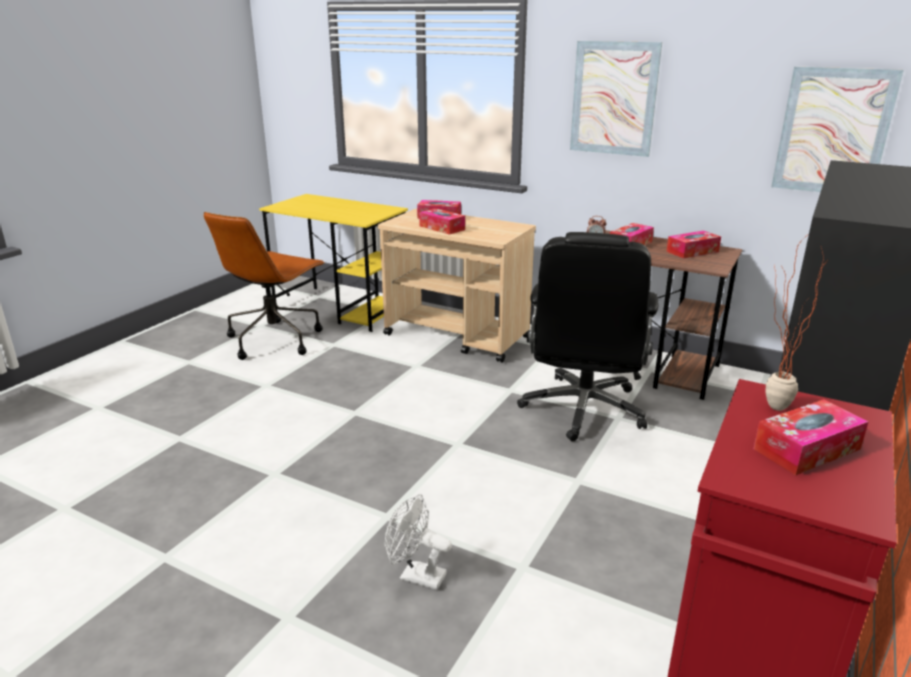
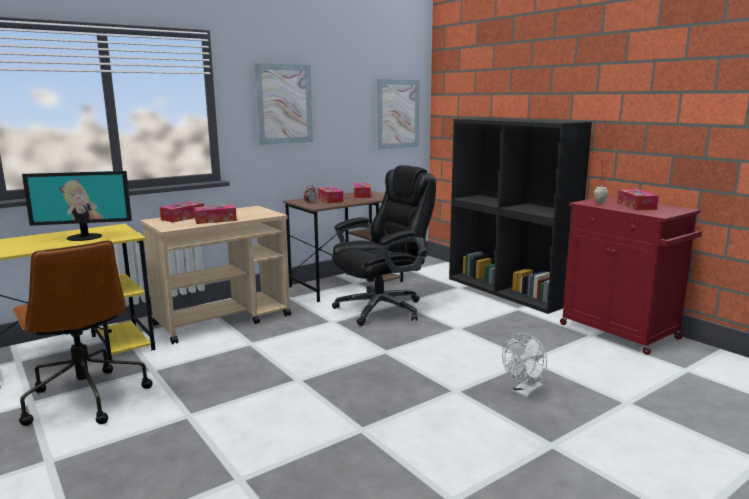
camera: 65 degrees left, 10 degrees down
black office chair [517,232,658,442] -> black office chair turned 75 degrees counterclockwise [332,165,436,326]
none -> monitor [22,171,132,241]

